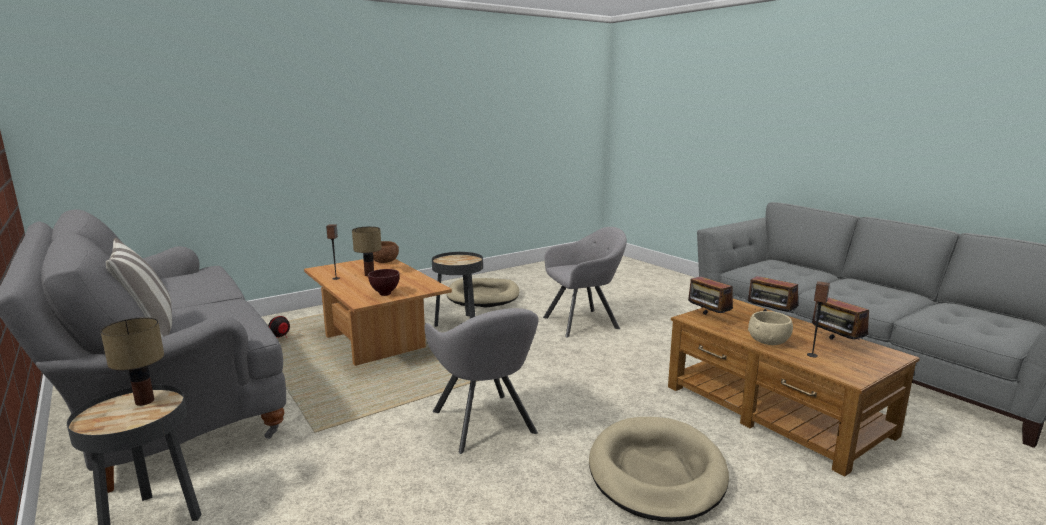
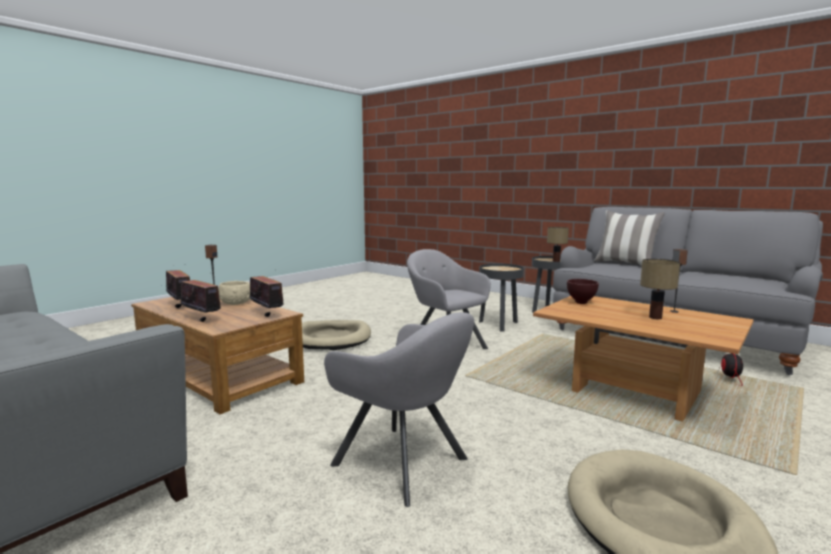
camera: 165 degrees right, 5 degrees down
brown bowl [373,241,399,263] -> none
black side table [432,252,483,327] -> black side table moved to [479,264,524,331]
grey armchair [543,227,627,338] -> grey armchair turned 105 degrees counterclockwise [324,312,474,507]

